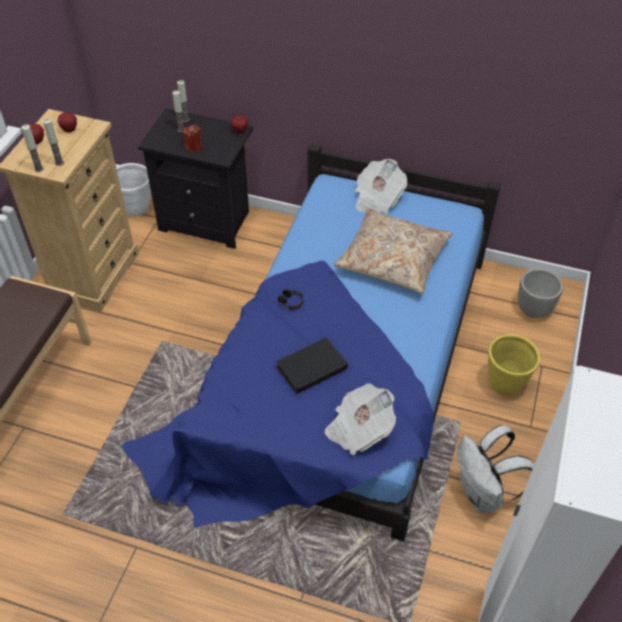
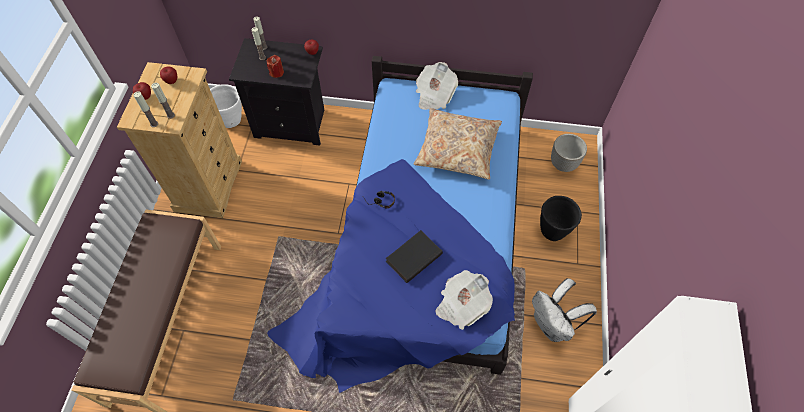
camera: 10 degrees left, 10 degrees up
yellow planter [488,334,540,396] -> black planter [540,196,582,241]

